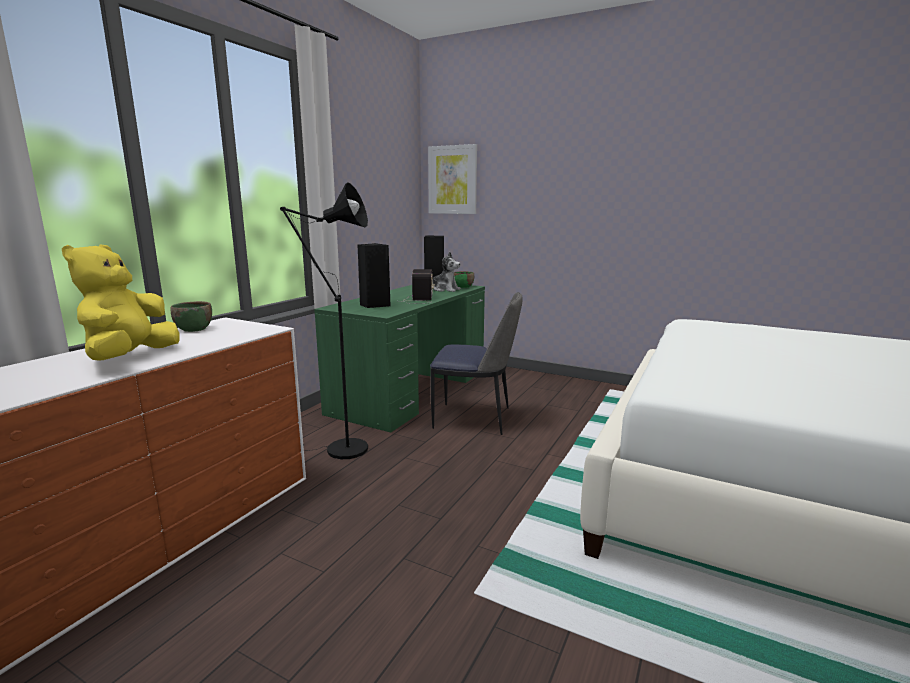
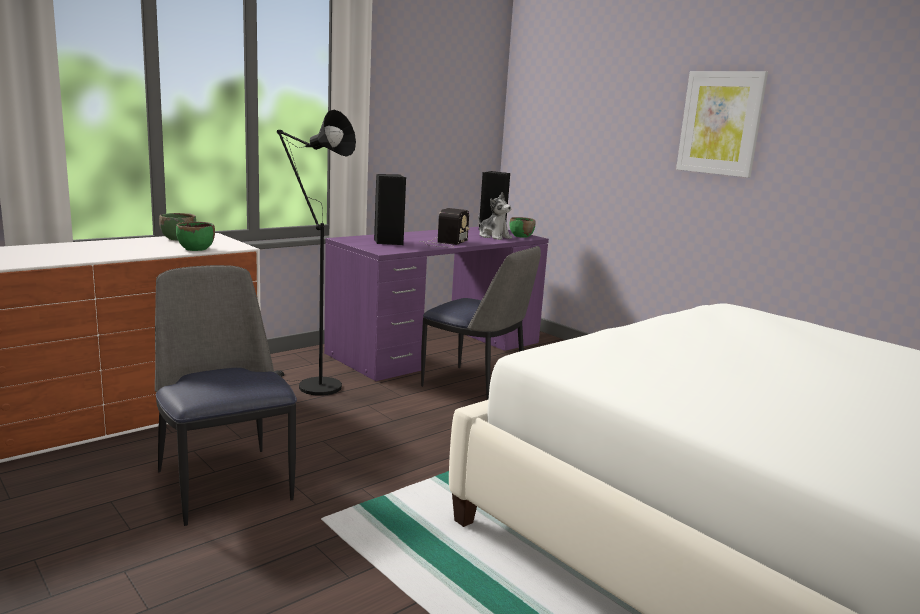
camera: 20 degrees right, 0 degrees up
yellow plush toy [62,245,180,361] -> none
green desk [314,285,485,432] -> purple desk [324,227,549,381]
picture [428,144,477,214] -> picture moved to [676,71,768,178]
none -> chair [155,265,297,526]
none -> green bowl [176,222,215,251]

